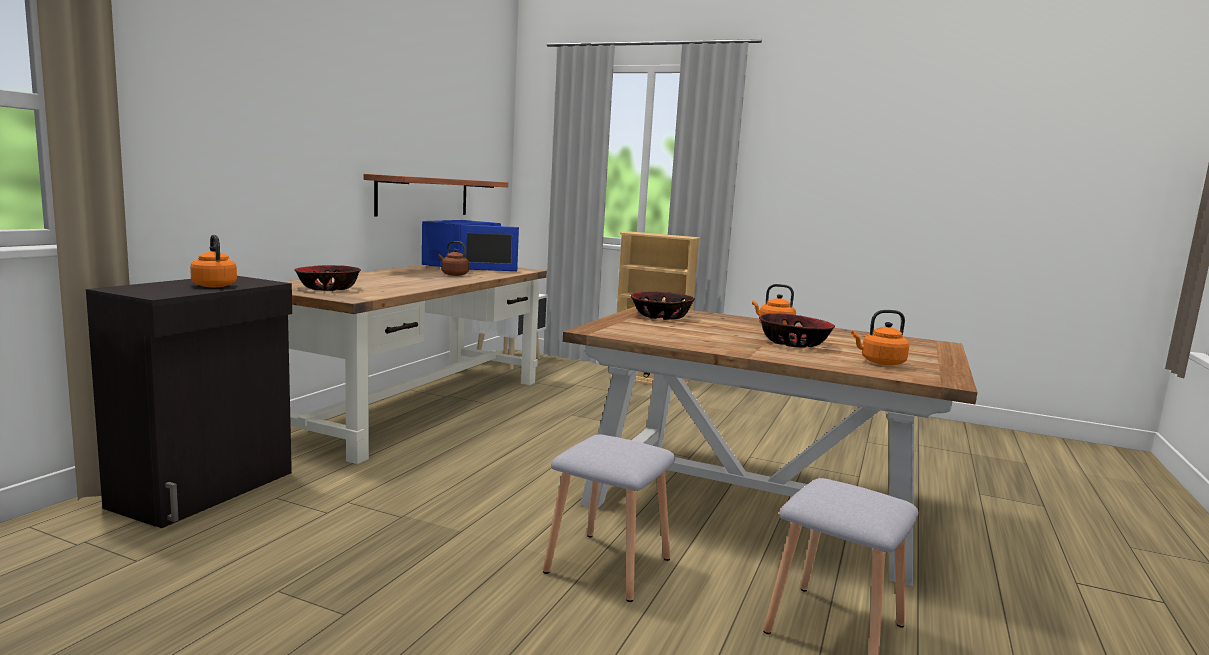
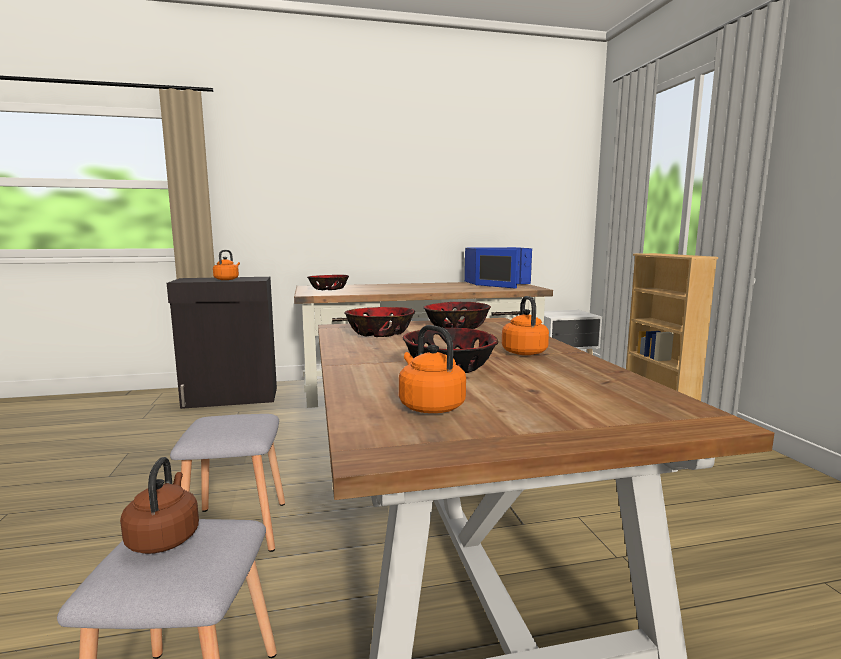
camera: 55 degrees right, 0 degrees up
shelf [364,174,508,216] -> none
brown kettle [438,241,469,276] -> brown kettle moved to [120,457,199,554]
none -> bowl [344,307,415,337]

